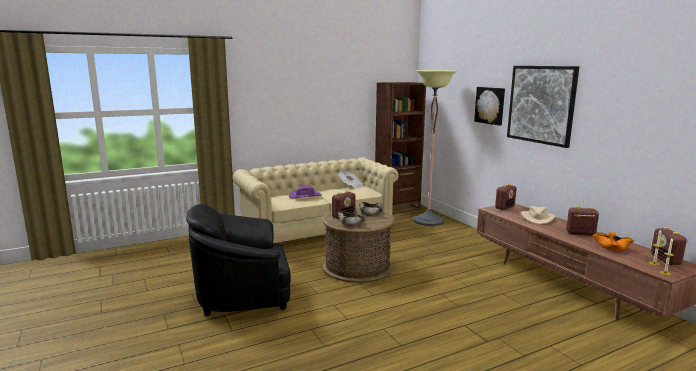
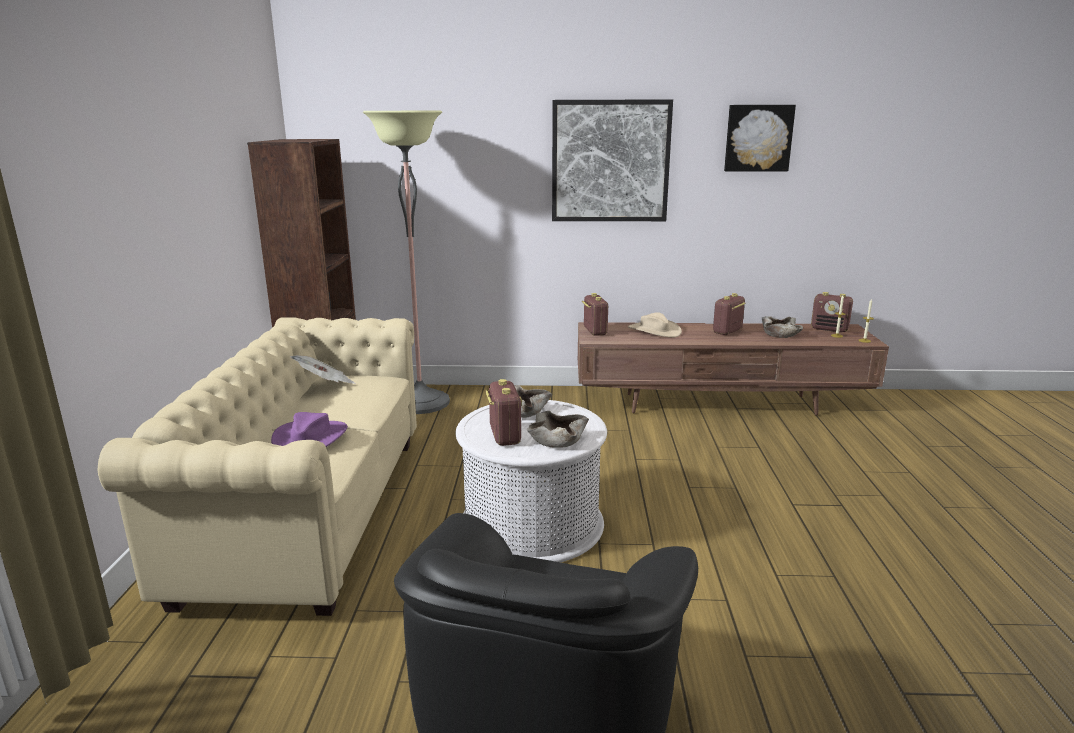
camera: 60 degrees left, 5 degrees up
brown coffee table [322,208,394,283] -> white coffee table [456,400,607,562]
picture [474,87,505,126] -> picture moved to [724,105,796,171]
orange bowl [593,232,634,251] -> beige bowl [762,316,803,338]

